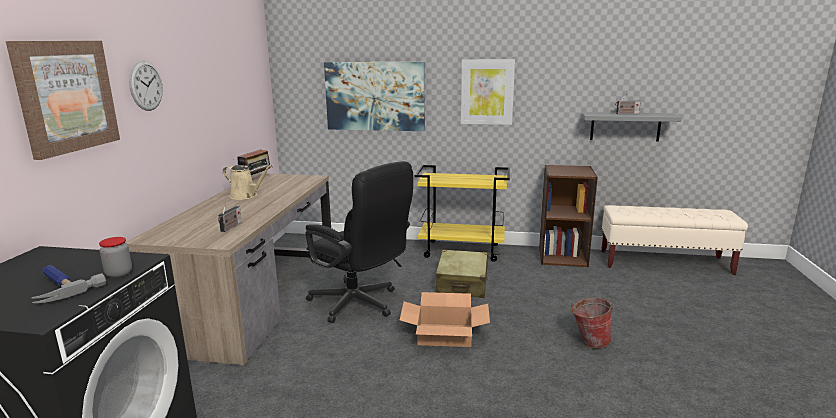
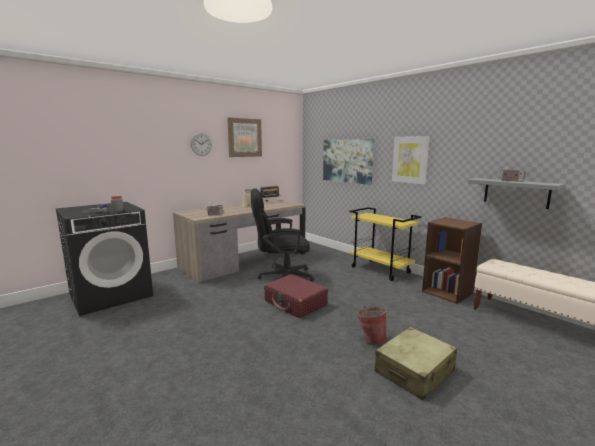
camera: 40 degrees right, 5 degrees down
picture [6,41,120,160] -> picture moved to [227,118,262,157]
black office chair [305,161,413,323] -> black office chair turned 90 degrees clockwise [251,188,315,282]
cardboard box [400,292,490,347] -> red suitcase [264,274,328,318]
beige suitcase [435,250,489,298] -> beige suitcase moved to [374,327,457,401]

